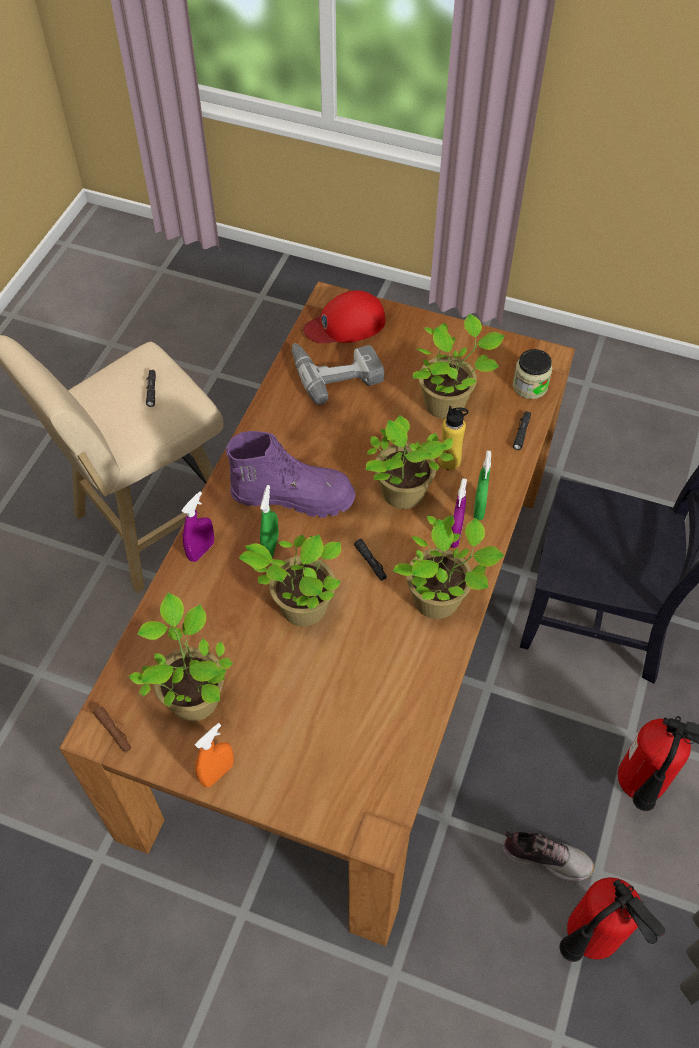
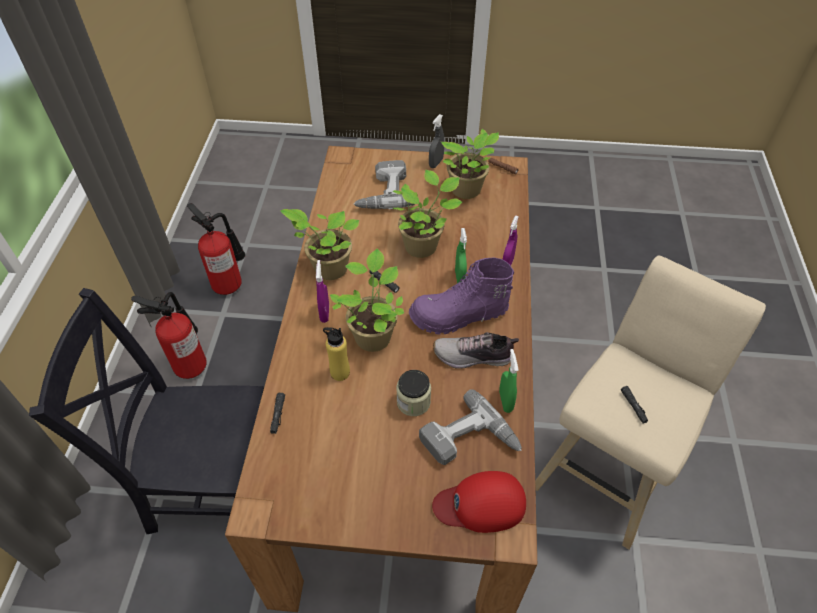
camera: 165 degrees right, 5 degrees down
orange spray bottle [195,723,234,787] -> grey spray bottle [429,114,445,168]
red cap [303,290,385,343] -> red cap turned 150 degrees counterclockwise [432,471,526,533]
potted plant [413,314,505,419] -> none
green spray bottle [474,450,491,520] -> green spray bottle moved to [499,349,519,413]
shoe [503,831,594,881] -> shoe moved to [433,332,519,369]
jar [513,349,552,399] -> jar moved to [396,370,431,416]
none -> power drill [353,160,415,209]

